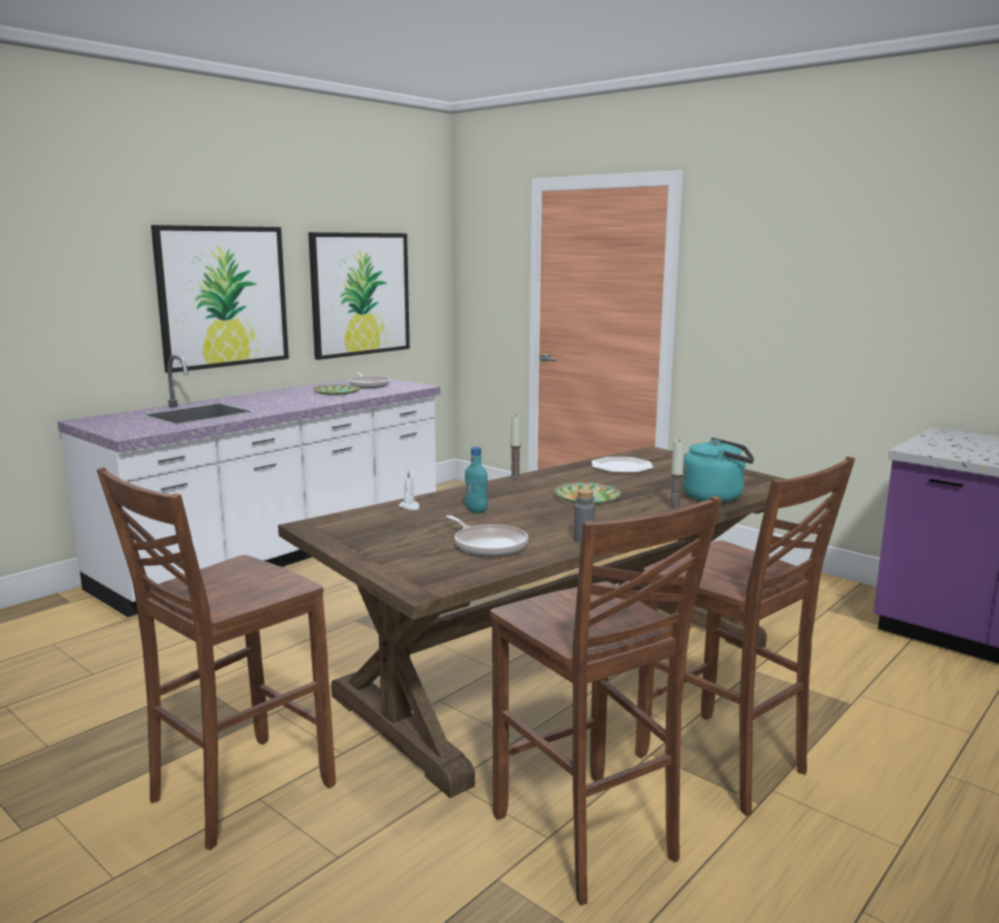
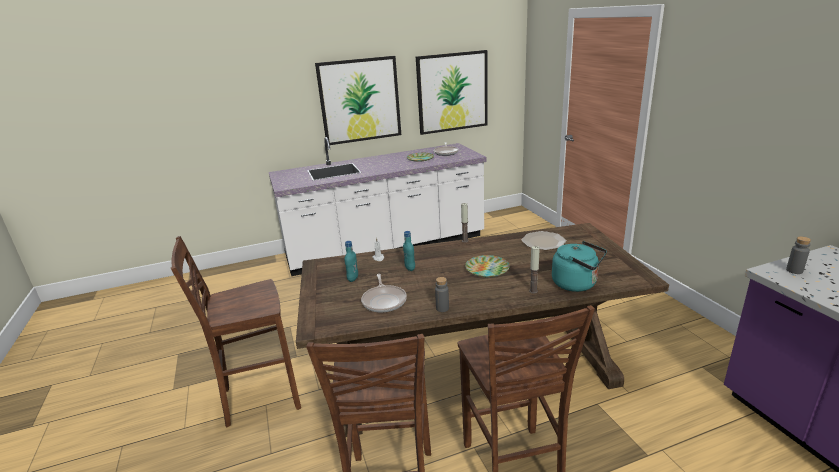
camera: 30 degrees right, 10 degrees up
none -> turquoise bottle [344,241,358,282]
none -> grey bottle [786,236,811,274]

